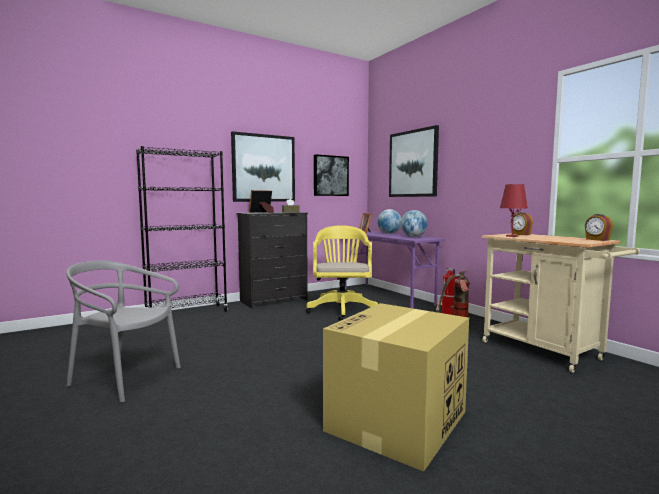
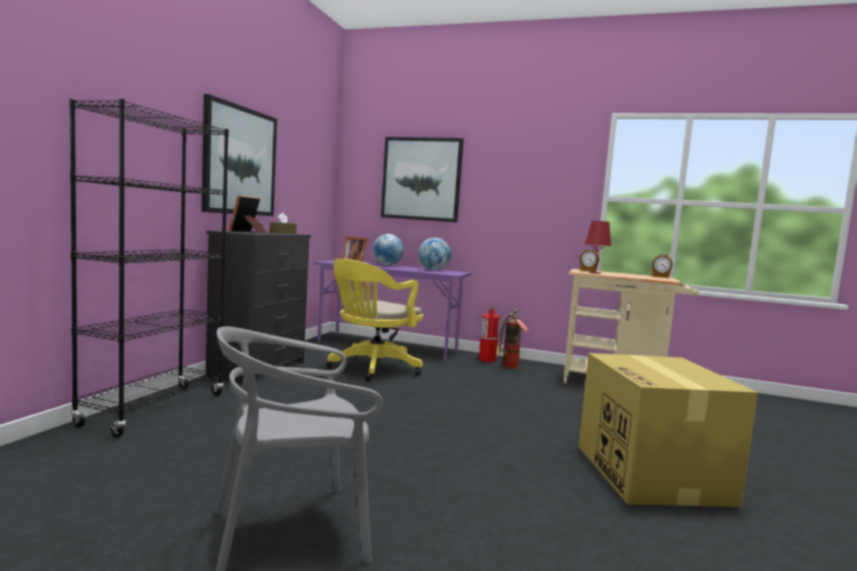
camera: 40 degrees left, 0 degrees up
yellow office chair [306,225,378,321] -> yellow office chair turned 105 degrees counterclockwise [326,259,423,381]
picture [314,154,349,196] -> none

